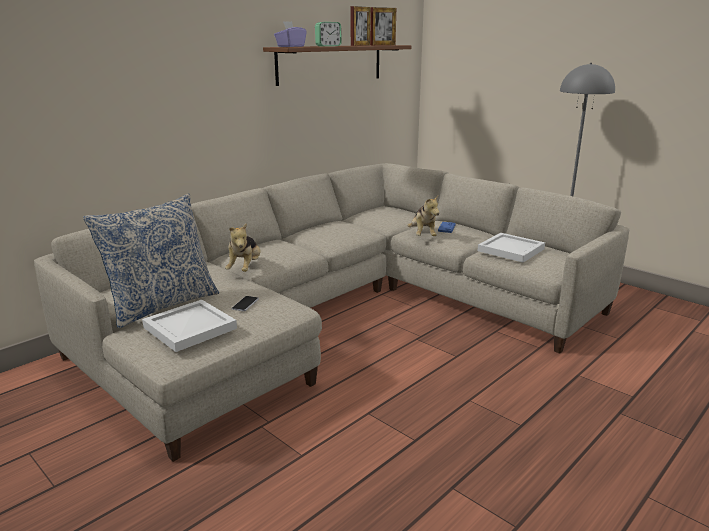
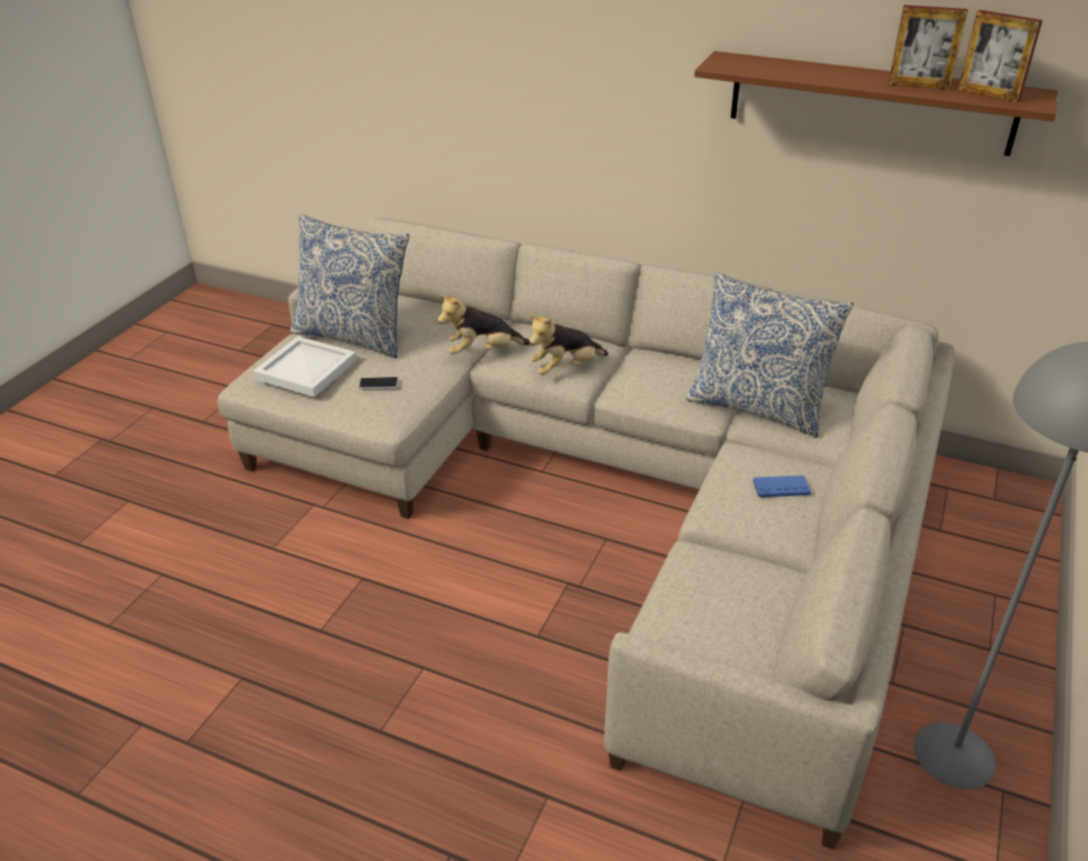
camera: 70 degrees right, 15 degrees up
purple tissue box [274,21,307,47] -> none
alarm clock [315,22,342,47] -> none
plush toy [407,196,439,236] -> plush toy moved to [529,315,608,375]
white tray [478,233,545,263] -> none
none -> pillow [686,272,854,438]

